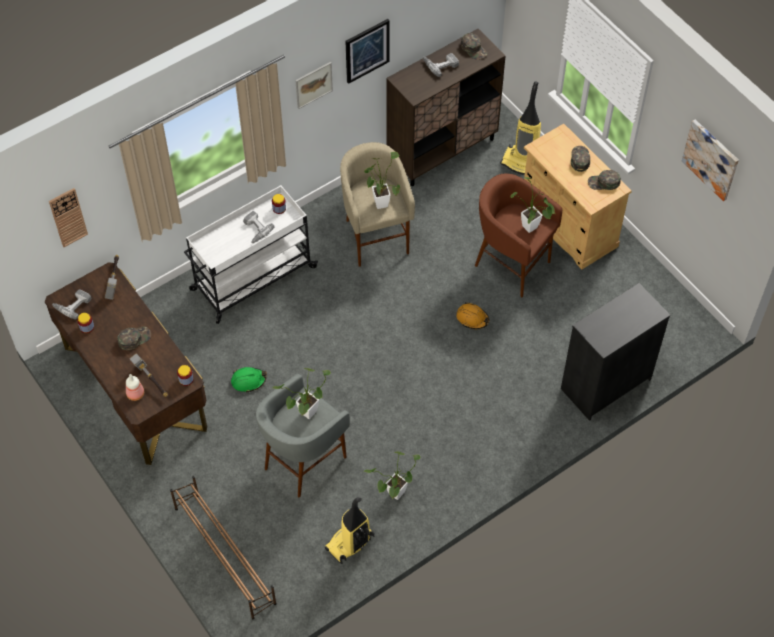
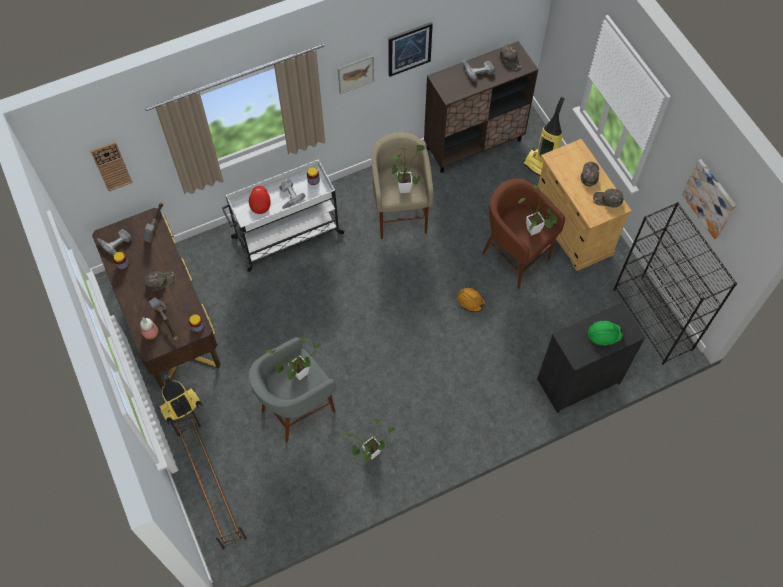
camera: 10 degrees right, 5 degrees up
green hard hat [231,367,267,393] -> green hard hat moved to [588,321,626,347]
vacuum cleaner [325,497,374,564] -> vacuum cleaner moved to [158,375,202,425]
none -> red cap [249,186,271,214]
none -> black bookcase [614,202,737,365]

